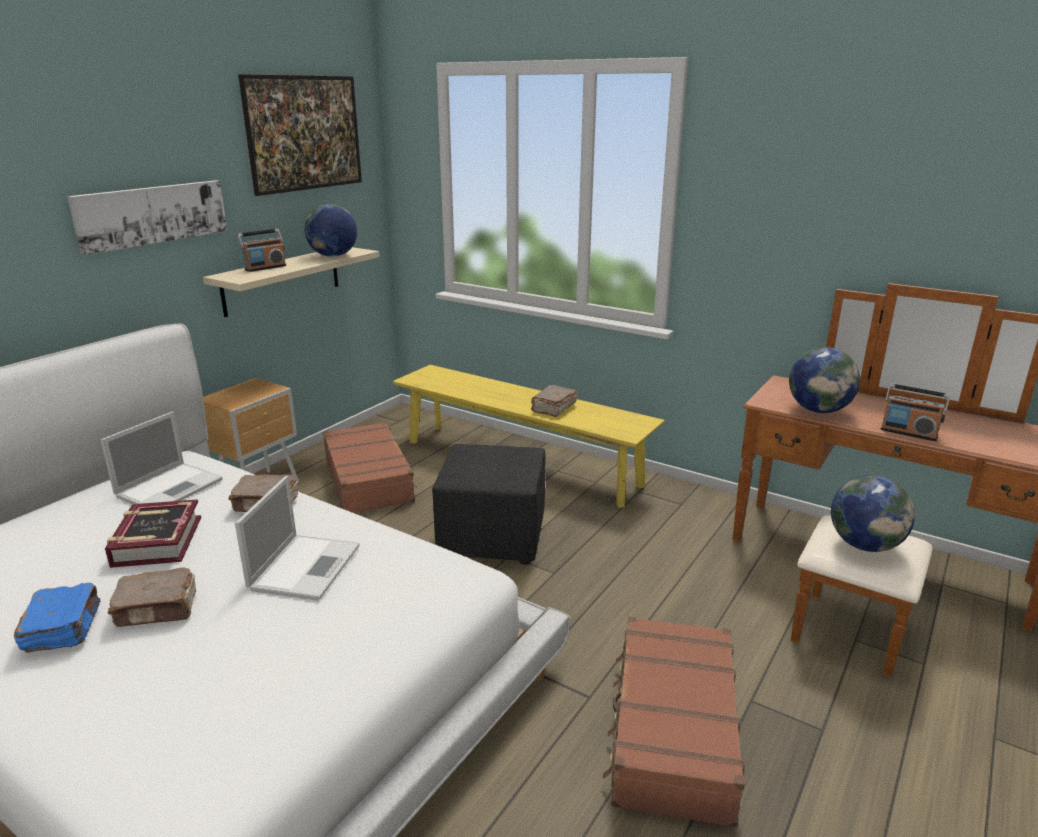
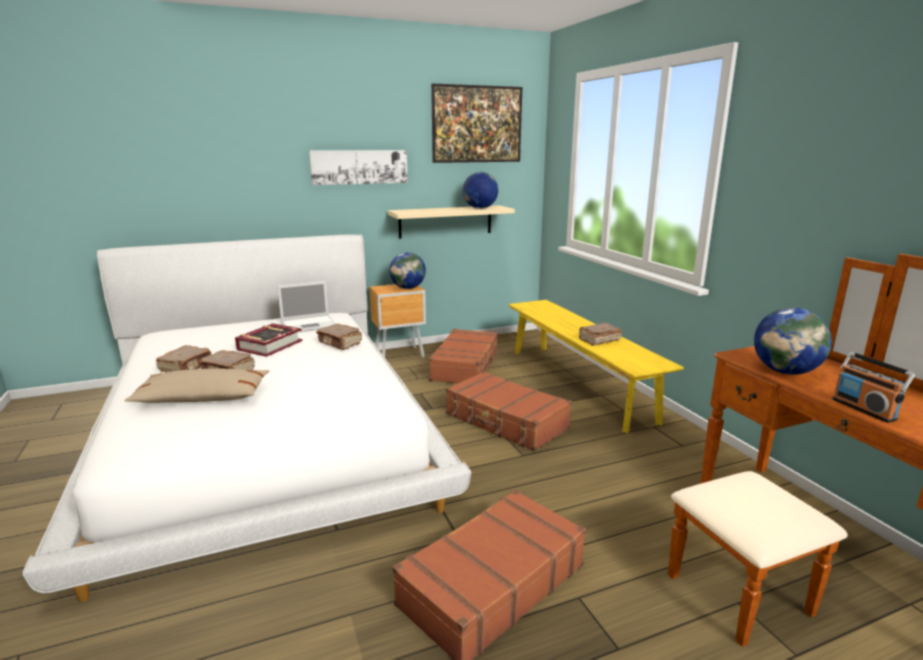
camera: 35 degrees right, 5 degrees down
blue book [14,582,101,653] -> brown book [156,345,211,372]
laptop [235,476,359,601] -> none
radio [237,229,286,272] -> none
black ottoman [432,444,545,565] -> brown suitcase [446,371,572,451]
globe [831,475,915,552] -> globe moved to [389,252,426,289]
none -> beige pillow [124,369,269,403]

